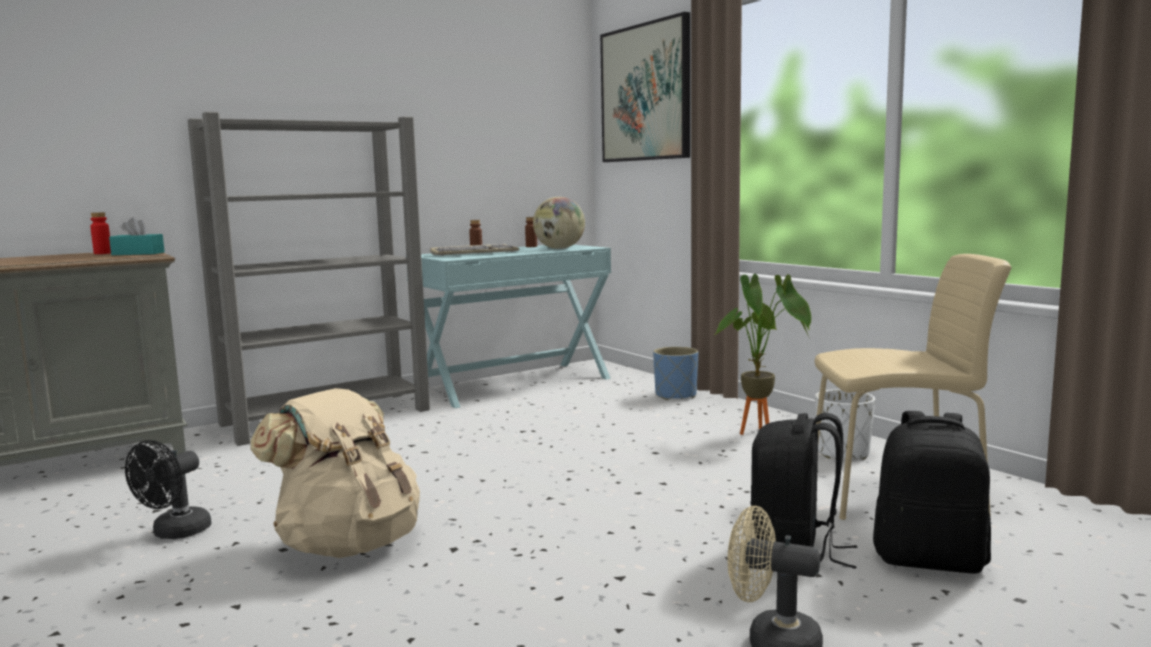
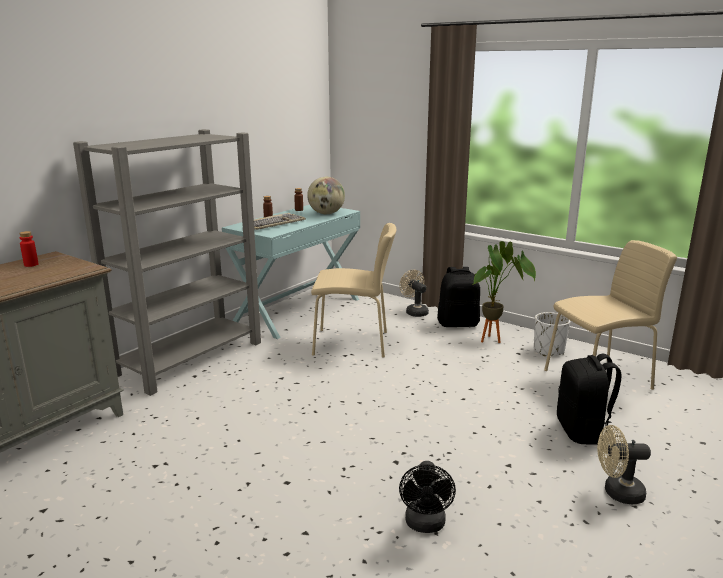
camera: 20 degrees left, 10 degrees up
turquoise tissue box [109,217,165,255] -> none
black fan [125,440,212,539] -> black fan moved to [399,461,456,533]
beige backpack [250,388,420,558] -> none
picture [600,12,690,162] -> none
blue planter [653,347,698,400] -> beige fan [399,270,429,317]
black backpack [873,411,991,574] -> black backpack moved to [437,267,480,327]
none -> beige chair [311,223,397,357]

